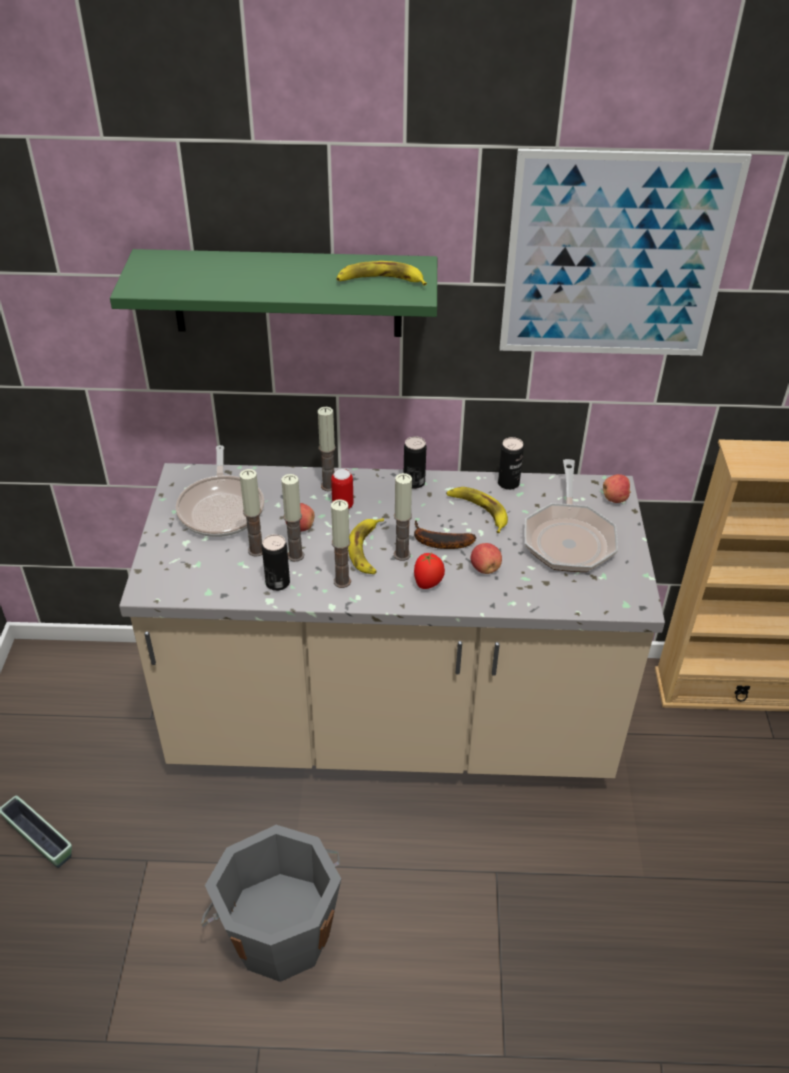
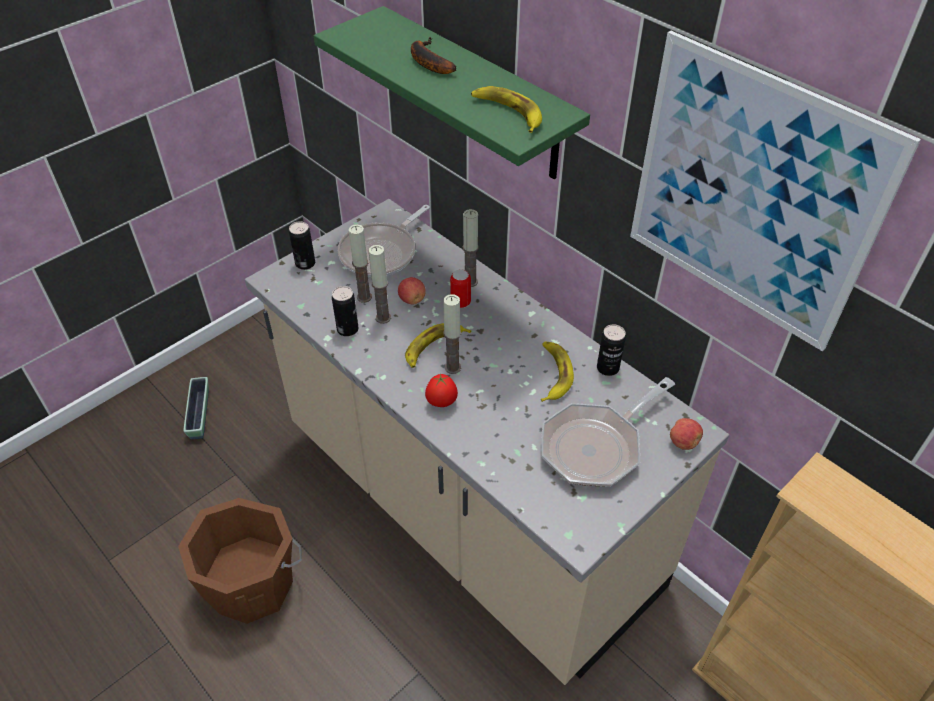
camera: 45 degrees right, 5 degrees up
grey bucket [201,825,341,982] -> brown bucket [178,498,302,624]
candle [331,499,351,588] -> none
can [404,436,426,489] -> can moved to [289,221,315,270]
banana [414,520,476,549] -> banana moved to [411,37,456,74]
apple [471,543,502,574] -> none

